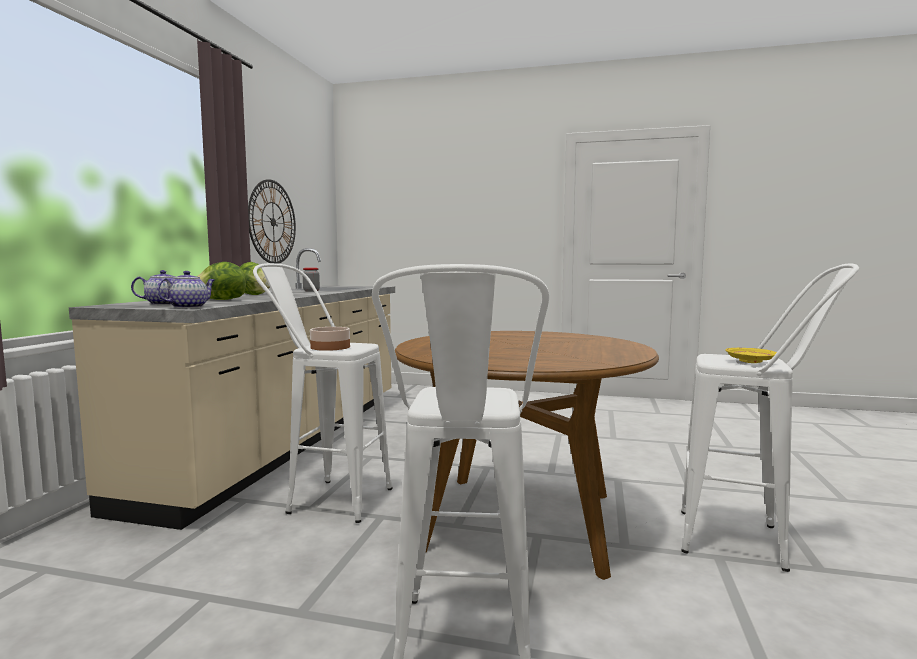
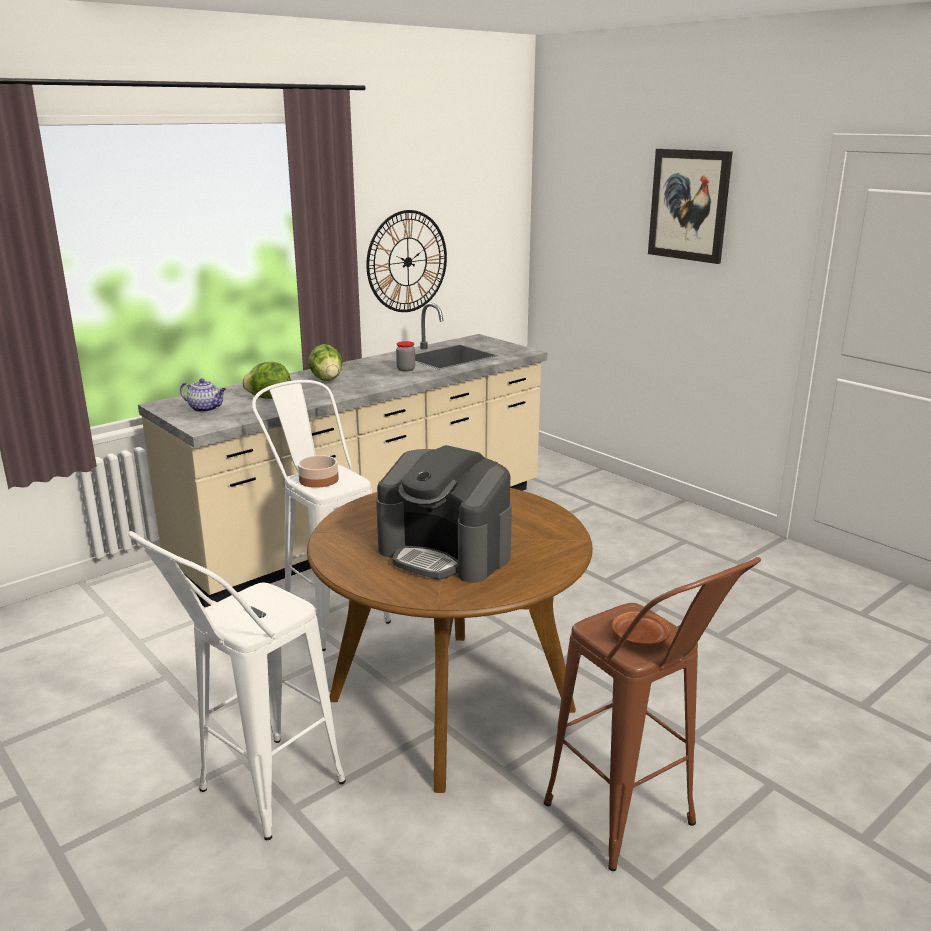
camera: 35 degrees right, 15 degrees up
teapot [156,271,215,308] -> none
white stool [681,263,859,572] -> brown stool [544,557,761,871]
yellow plate [725,348,777,363] -> brown plate [612,611,670,646]
none -> coffee machine [376,445,512,583]
none -> picture [648,149,733,264]

